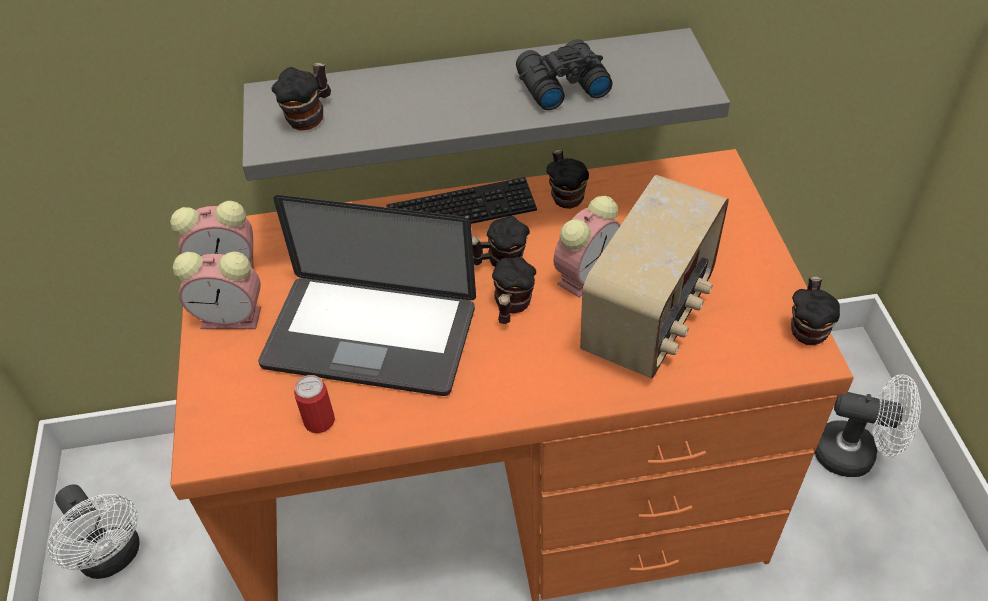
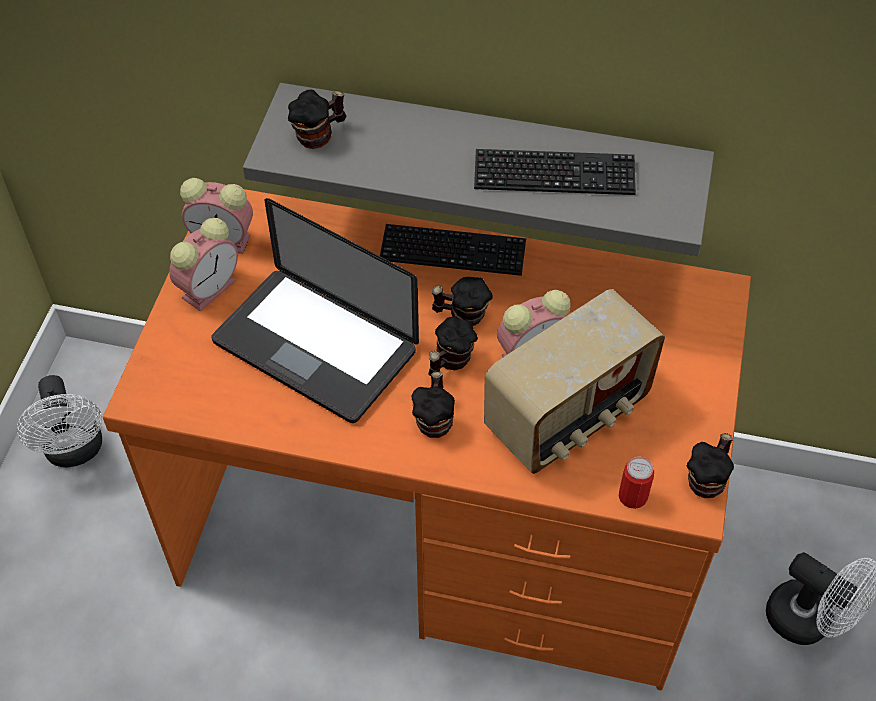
camera: 20 degrees right, 5 degrees up
alarm clock [173,252,261,329] -> alarm clock turned 75 degrees counterclockwise [169,218,238,312]
can [294,375,335,433] -> can moved to [619,457,654,509]
black binoculars [516,39,613,110] -> keyboard [474,149,636,195]
mug [546,149,589,209] -> mug moved to [411,371,455,438]

